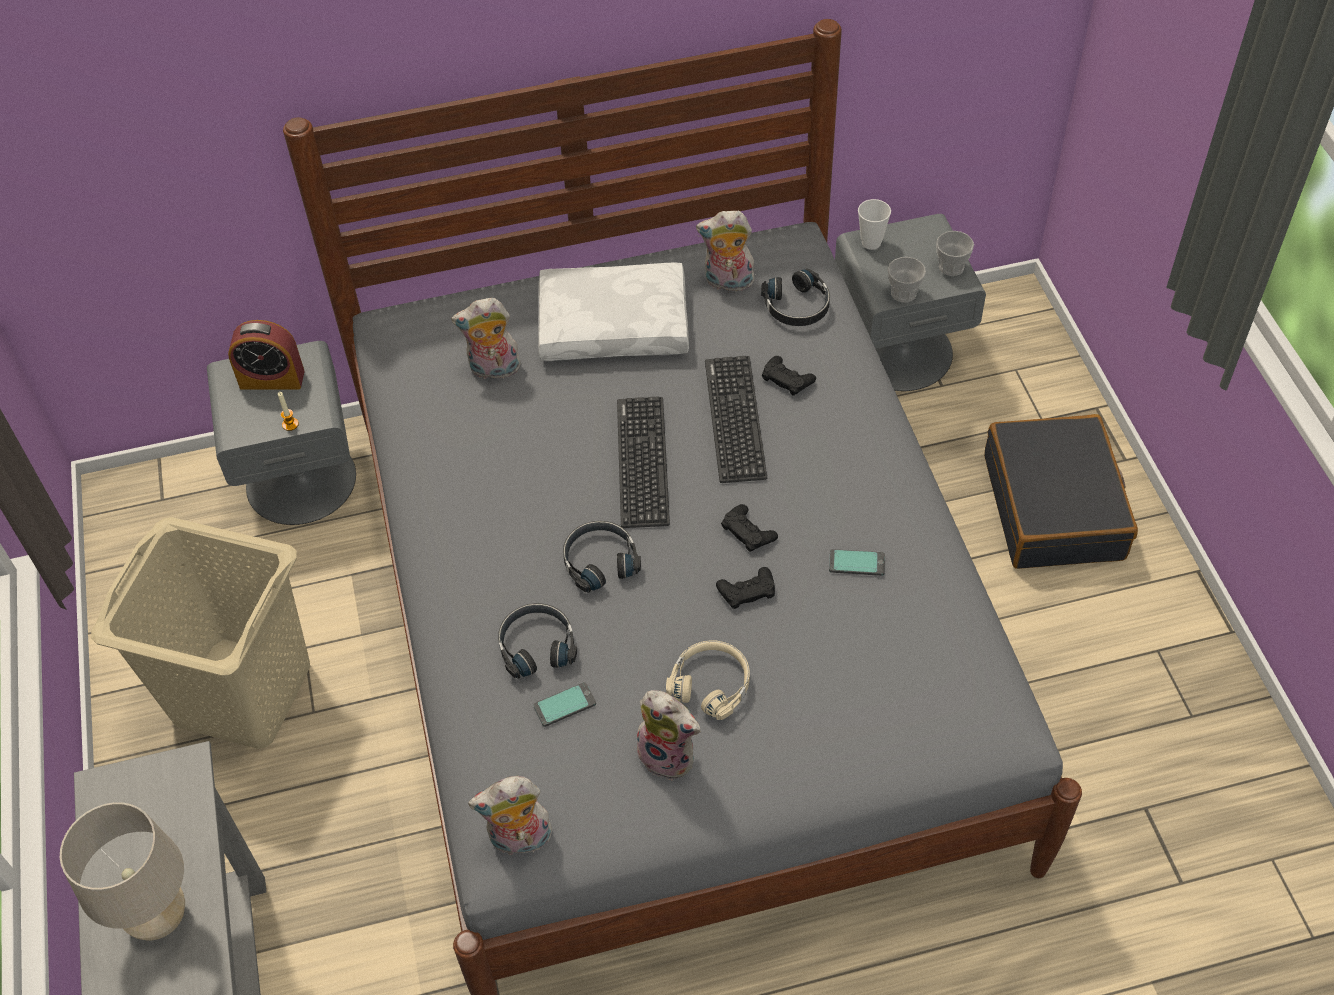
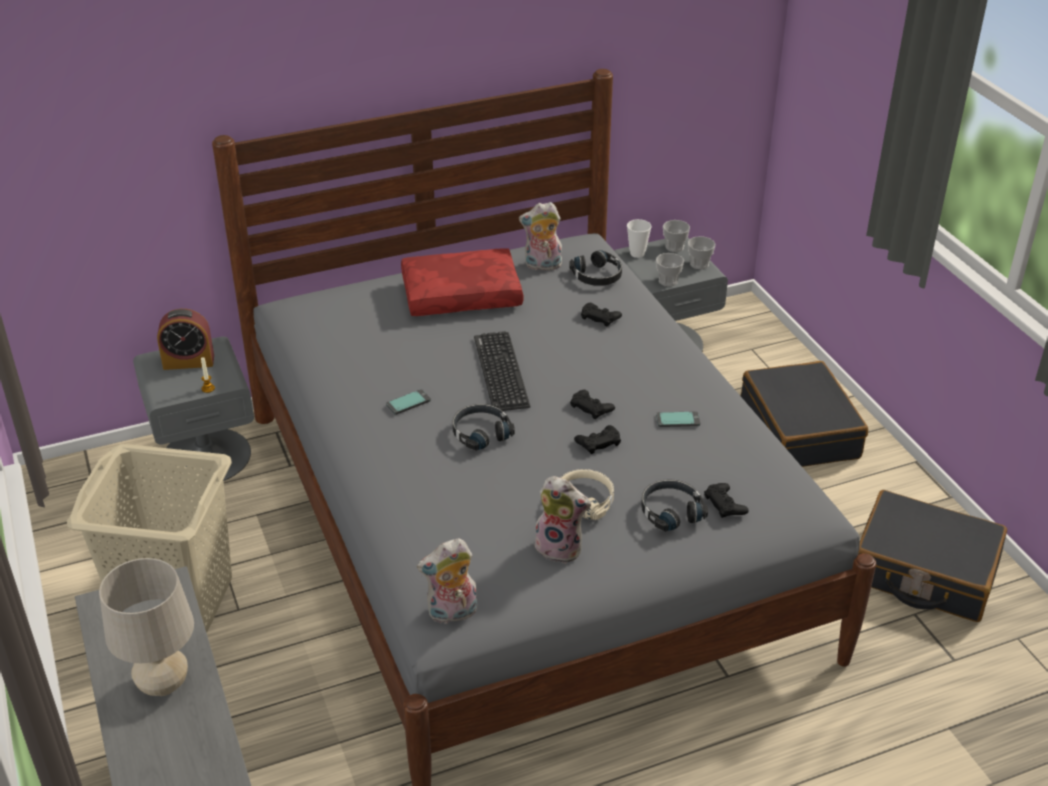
camera: 10 degrees left, 15 degrees down
plush toy [451,298,521,381] -> none
black headphones [498,603,577,679] -> black headphones moved to [641,479,708,532]
phone [533,682,596,727] -> phone moved to [386,389,431,415]
white pillow [538,262,689,361] -> red pillow [401,248,523,316]
keyboard [705,356,767,483] -> none
none -> cup [663,220,690,252]
none -> black game controller [704,483,749,518]
none -> black suitcase [858,490,1007,622]

